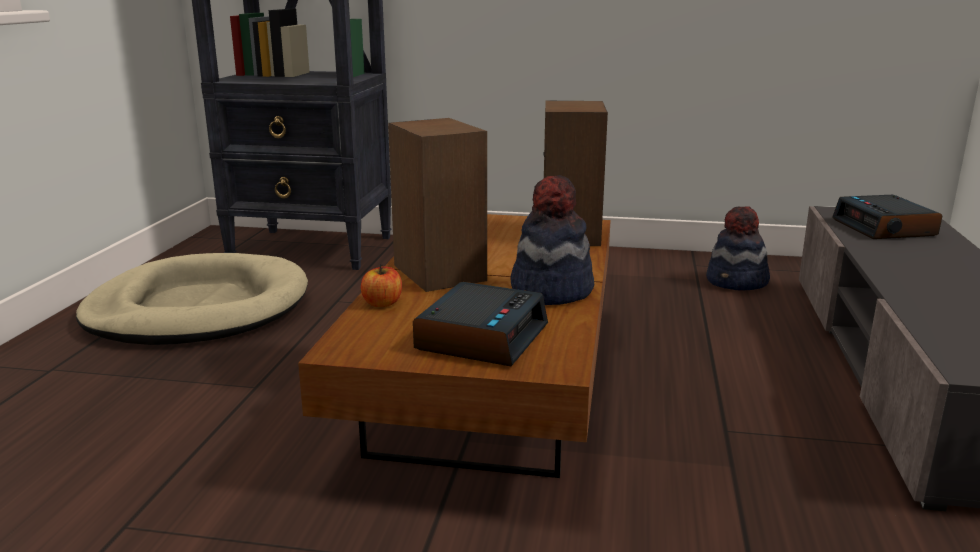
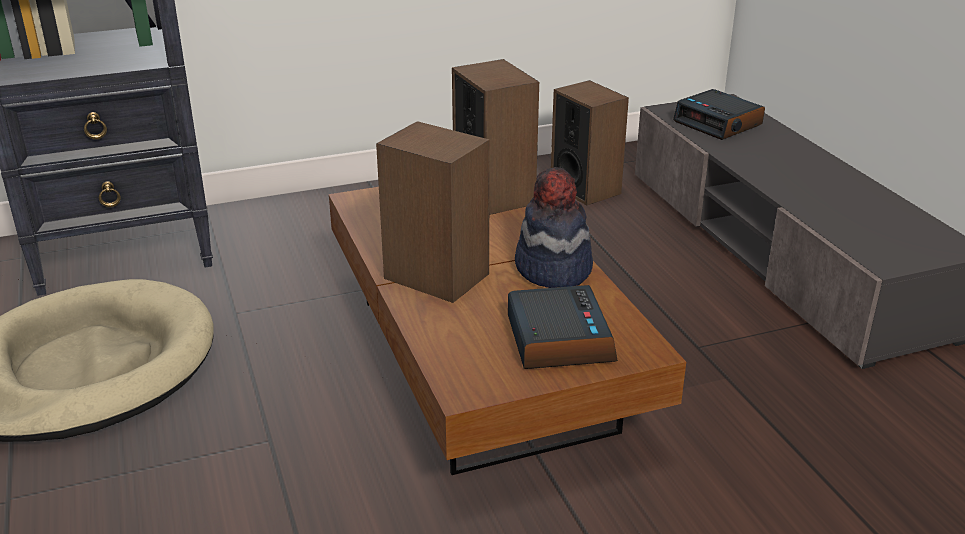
camera: 30 degrees left, 10 degrees up
apple [361,264,402,307] -> none
hat [706,206,770,290] -> speaker [551,80,629,206]

